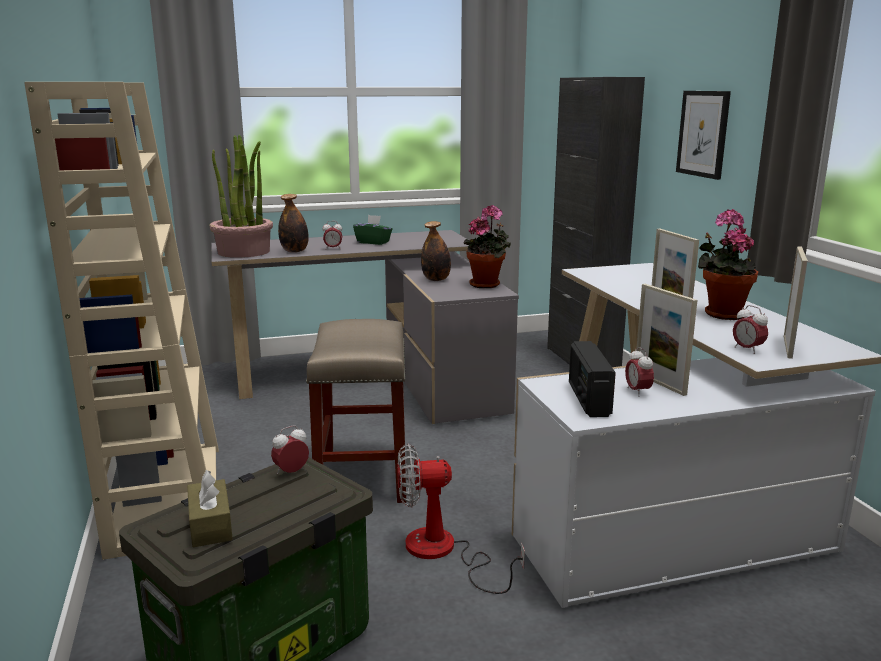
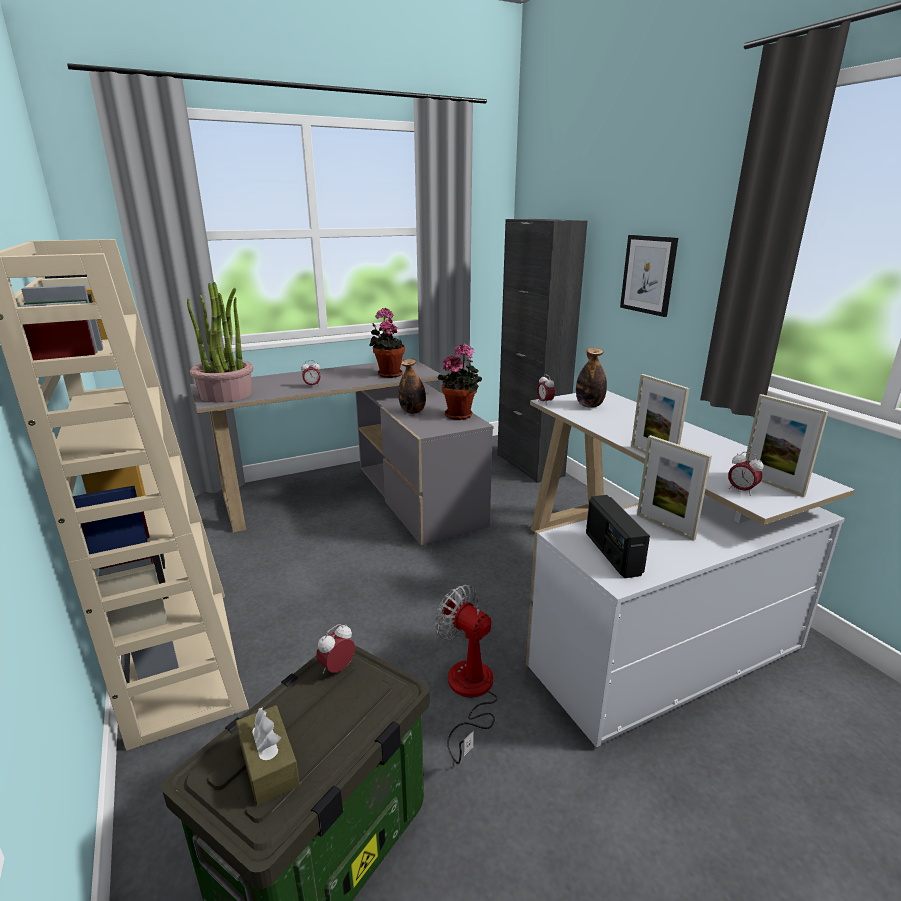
camera: 10 degrees left, 5 degrees up
bottle [278,194,309,253] -> bottle moved to [576,348,607,408]
beige stool [306,319,406,503] -> none
green tissue box [353,215,392,245] -> none
fan [397,444,525,594] -> fan turned 60 degrees clockwise [435,584,498,764]
alarm clock [625,347,654,397] -> alarm clock moved to [537,374,555,402]
potted plant [698,209,758,320] -> potted plant moved to [369,308,405,378]
picture frame [784,246,808,359] -> picture frame turned 135 degrees clockwise [746,394,829,497]

